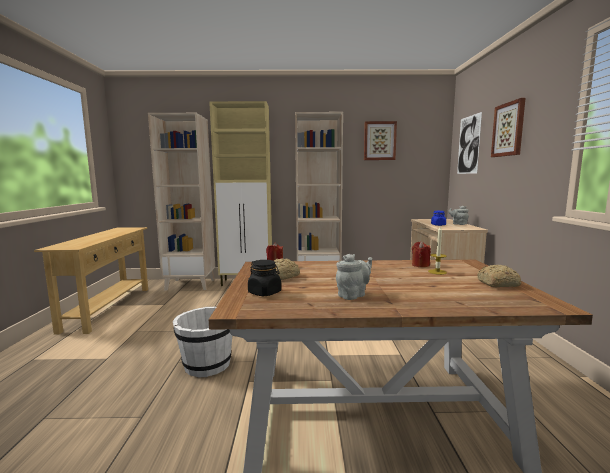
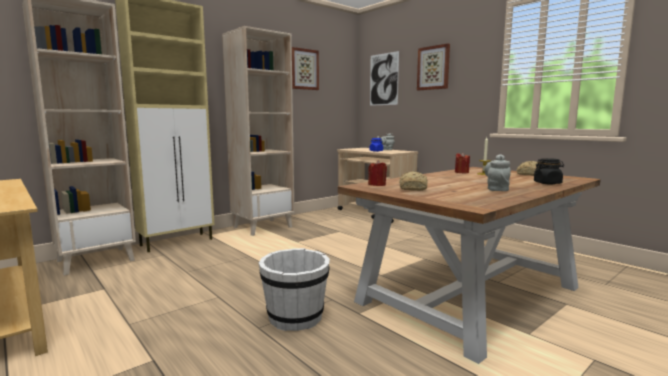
camera: 40 degrees left, 0 degrees up
black jar [248,260,281,296] -> black jar moved to [534,158,564,185]

